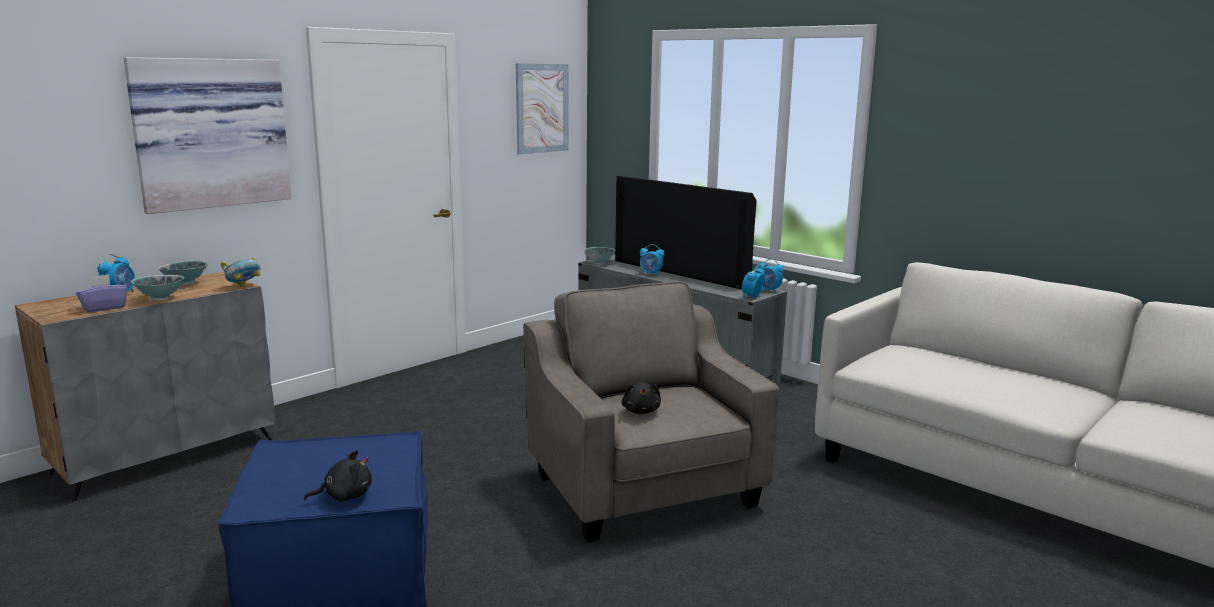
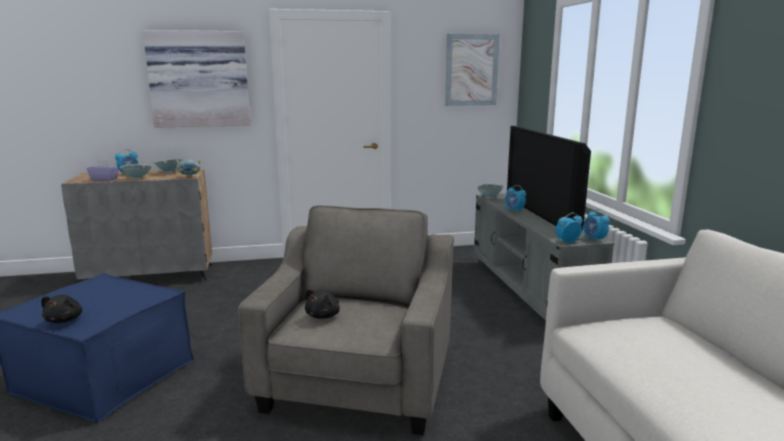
camera: 35 degrees right, 0 degrees up
black plush toy [304,450,372,502] -> black plush toy turned 75 degrees clockwise [41,295,83,323]

